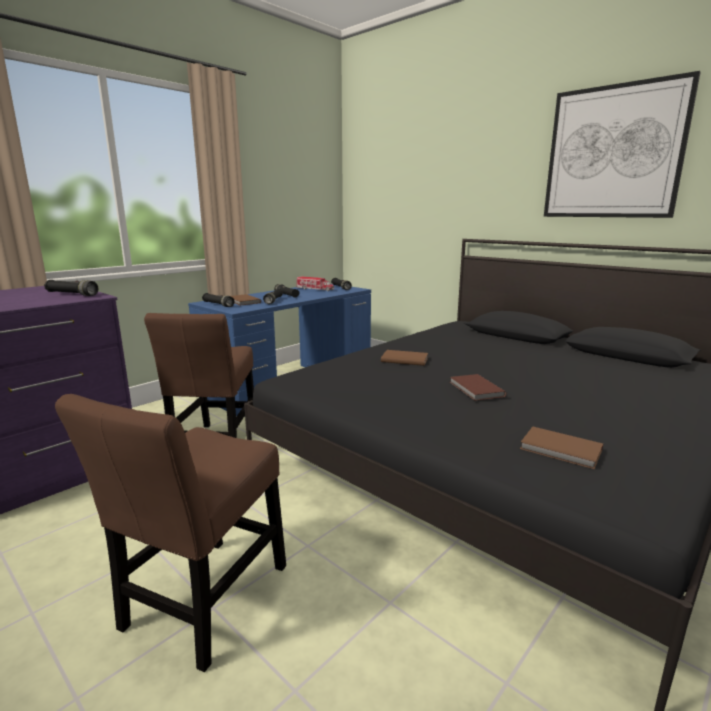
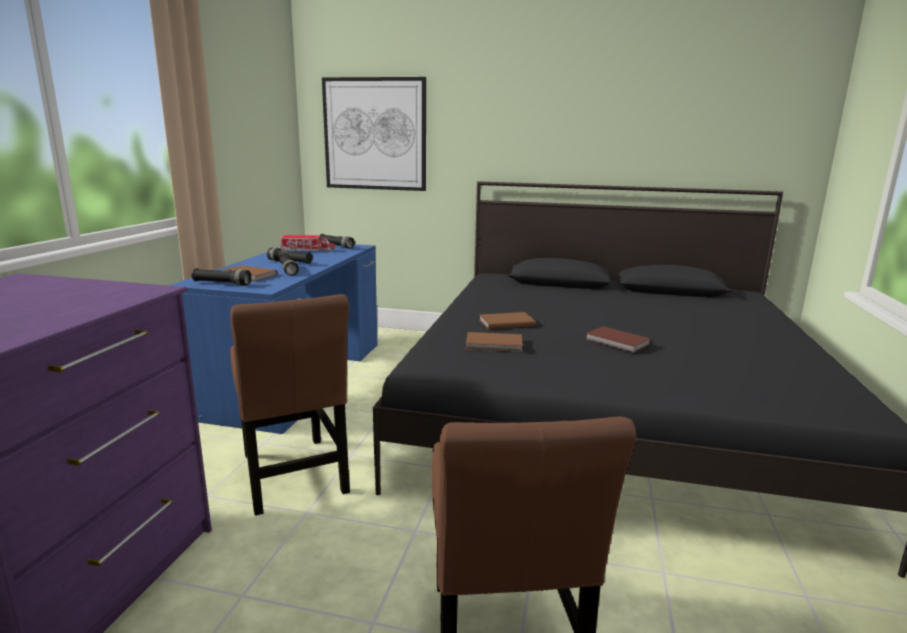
camera: 30 degrees left, 0 degrees up
black flashlight [44,280,98,296] -> none
brown book [520,427,603,469] -> brown book moved to [465,332,523,352]
picture [544,71,701,218] -> picture moved to [322,77,426,191]

